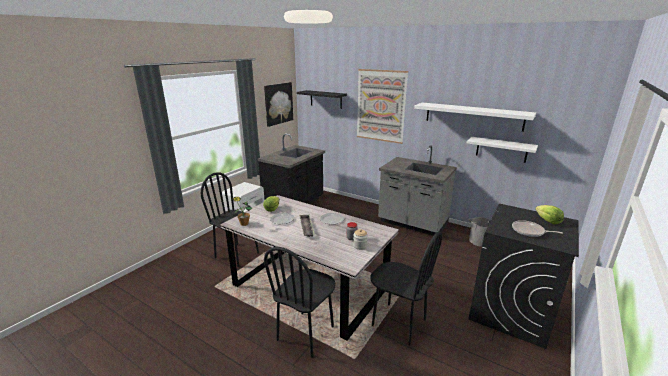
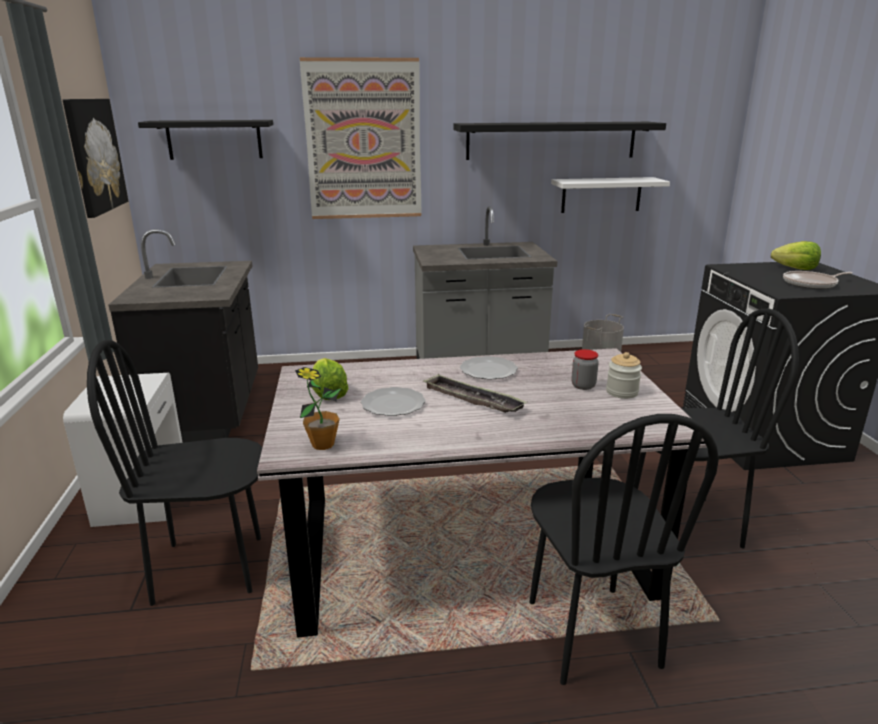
camera: 40 degrees left, 0 degrees up
white shelf [414,102,536,132] -> black shelf [454,122,666,160]

